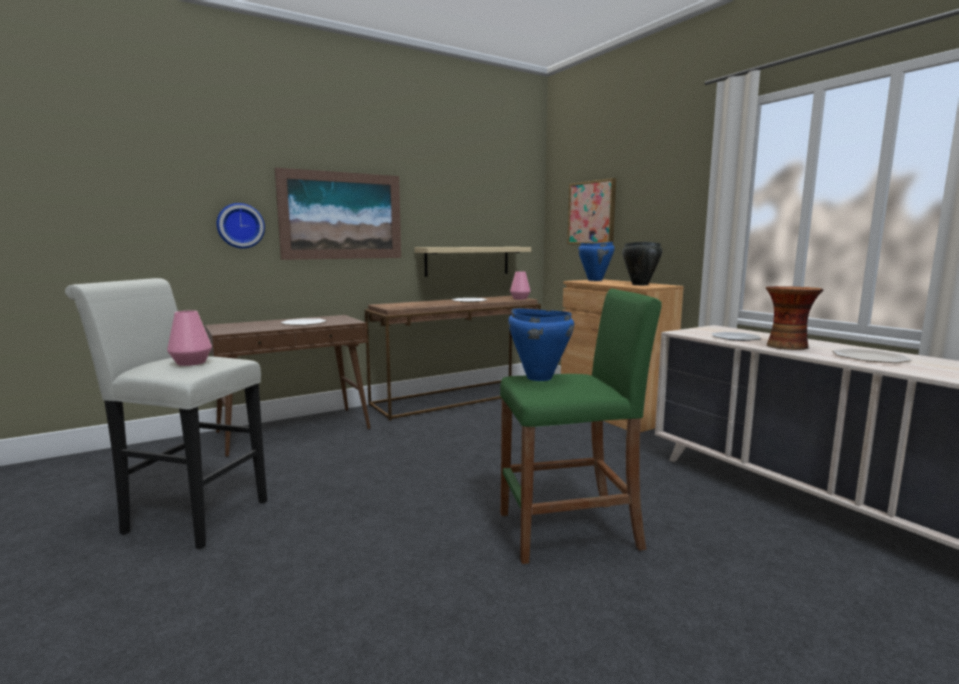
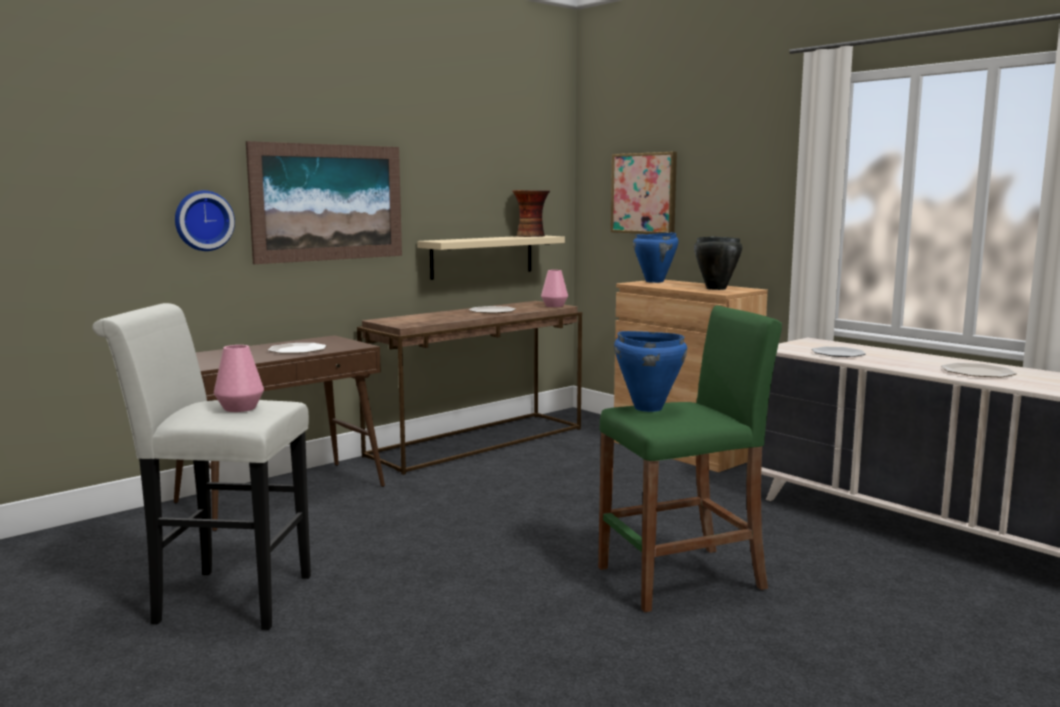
camera: 10 degrees left, 0 degrees up
vase [766,286,823,350] -> vase moved to [512,190,550,237]

